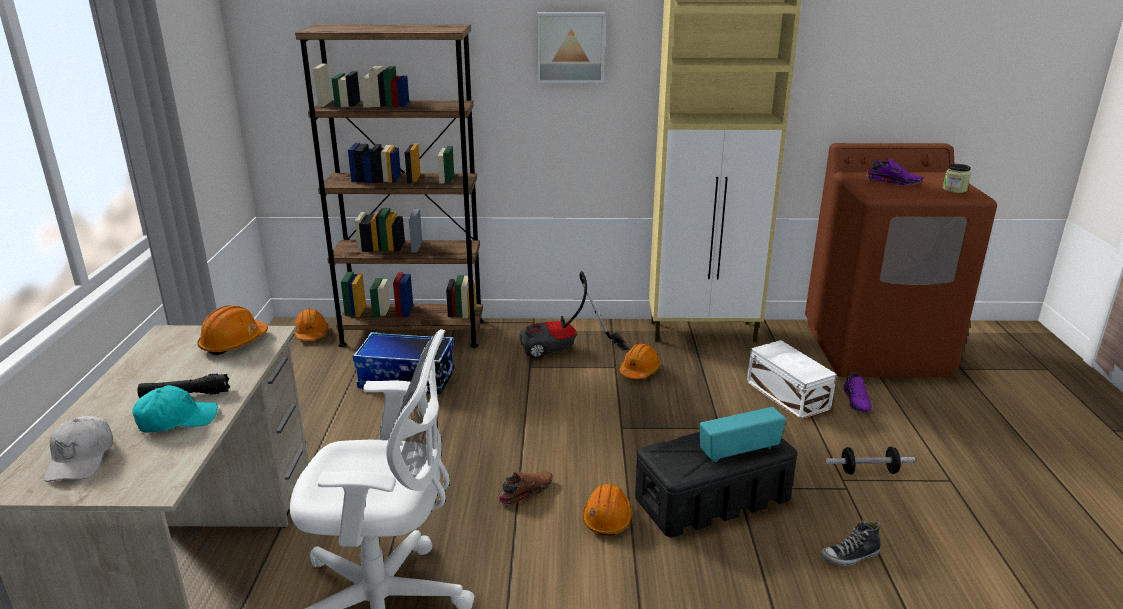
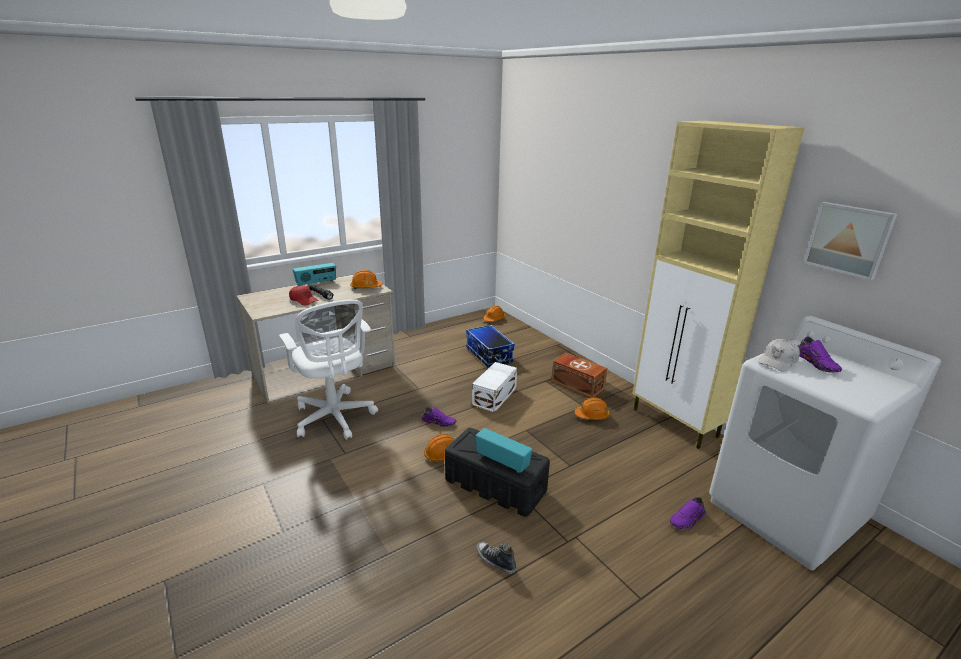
camera: 55 degrees right, 0 degrees up
white cap [44,416,113,482] -> white cap moved to [758,339,800,372]
turquoise cap [132,385,218,432] -> red cap [289,285,319,305]
brown bookcase [295,24,483,348] -> none
brown shoe [497,472,553,505] -> purple shoe [421,407,456,427]
vacuum cleaner [520,271,629,359] -> brown storage box [551,353,607,398]
picture [537,12,605,83] -> picture moved to [803,202,897,280]
white storage box [747,340,837,420] -> white storage box moved to [472,362,517,413]
brown washing machine [805,143,997,377] -> white washing machine [709,316,941,570]
dumbbell [826,447,915,475] -> none
jar [943,164,971,193] -> none
none -> radio [293,263,336,285]

